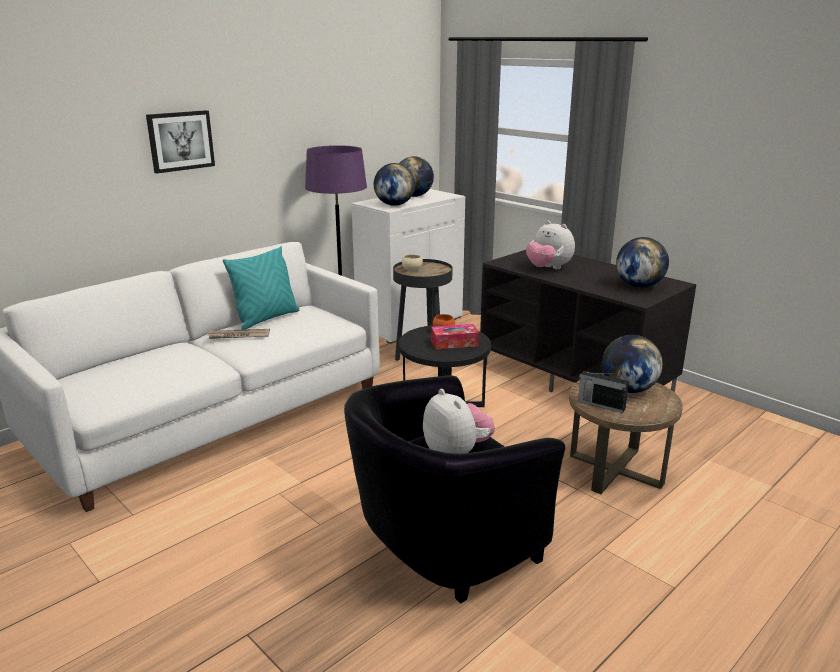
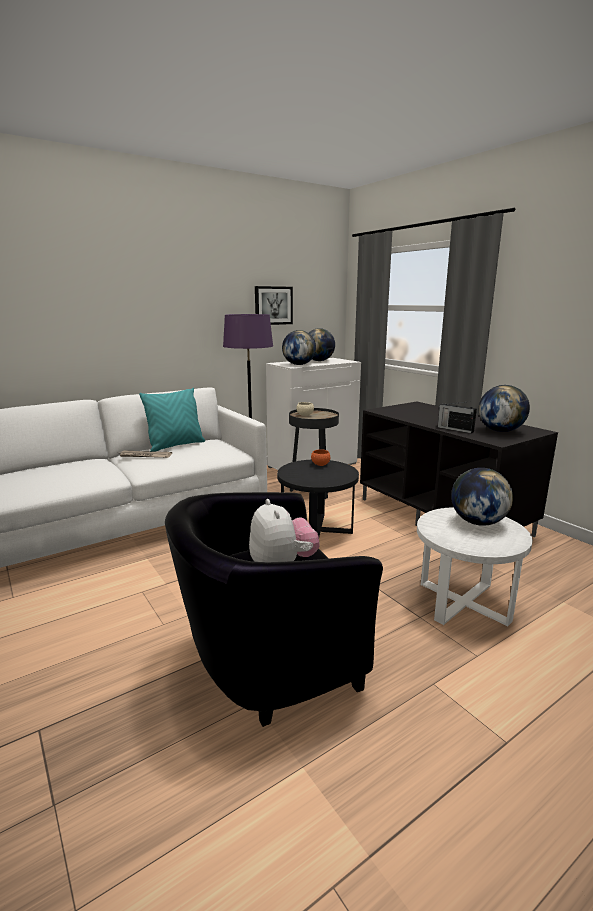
camera: 10 degrees right, 5 degrees down
picture [146,110,215,174] -> picture moved to [255,286,293,325]
tissue box [431,324,479,349] -> none
plush toy [526,221,575,269] -> none
brown side table [569,374,683,494] -> white side table [417,507,533,626]
radio [578,371,629,413] -> radio moved to [438,401,477,433]

